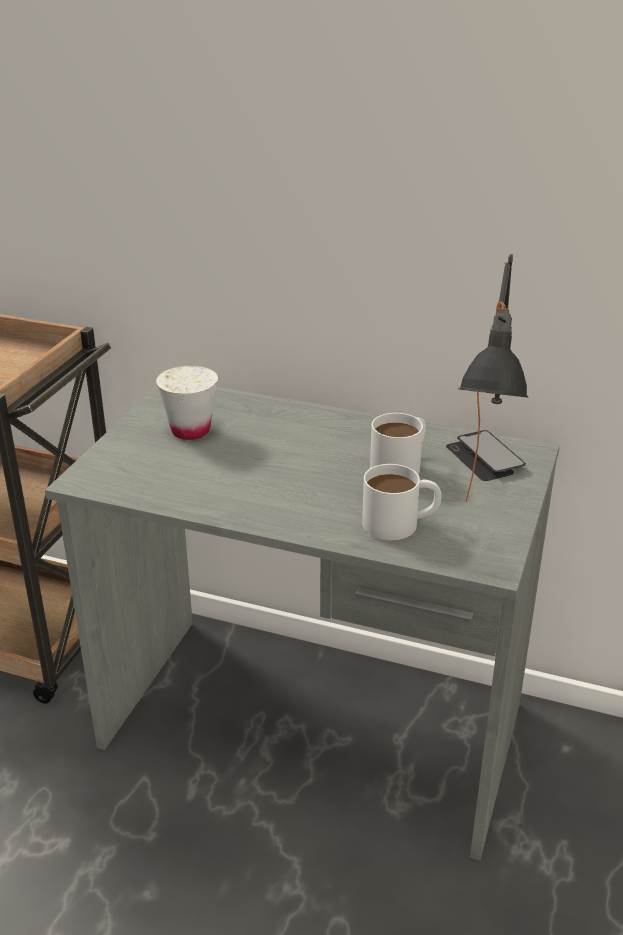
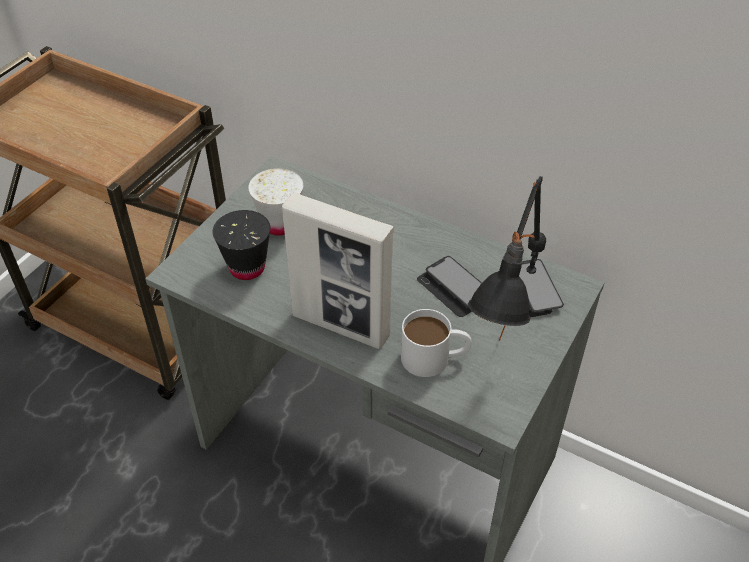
camera: 10 degrees right, 15 degrees up
white mug [370,413,426,474] -> phone [417,256,482,317]
none -> black cup [213,210,270,280]
none -> picture frame [282,192,394,349]

